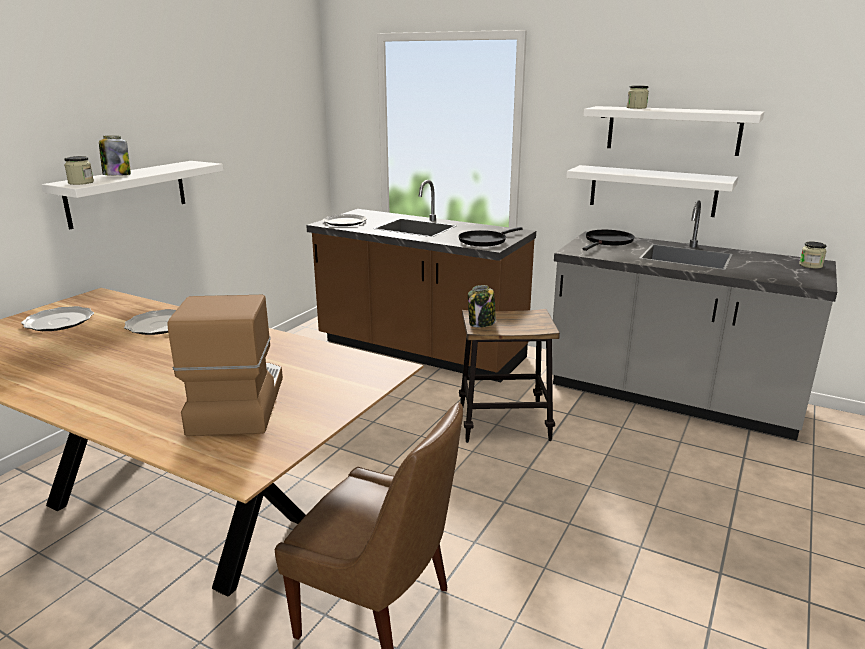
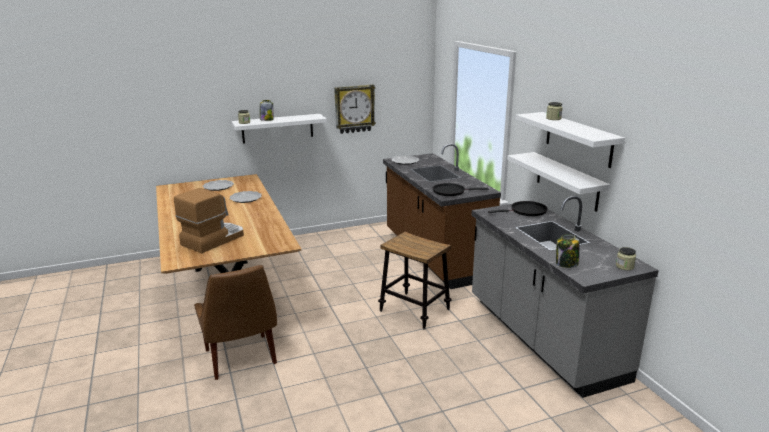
camera: 40 degrees right, 0 degrees up
jar [468,285,496,328] -> jar moved to [556,234,580,268]
none -> wall clock [334,84,376,134]

